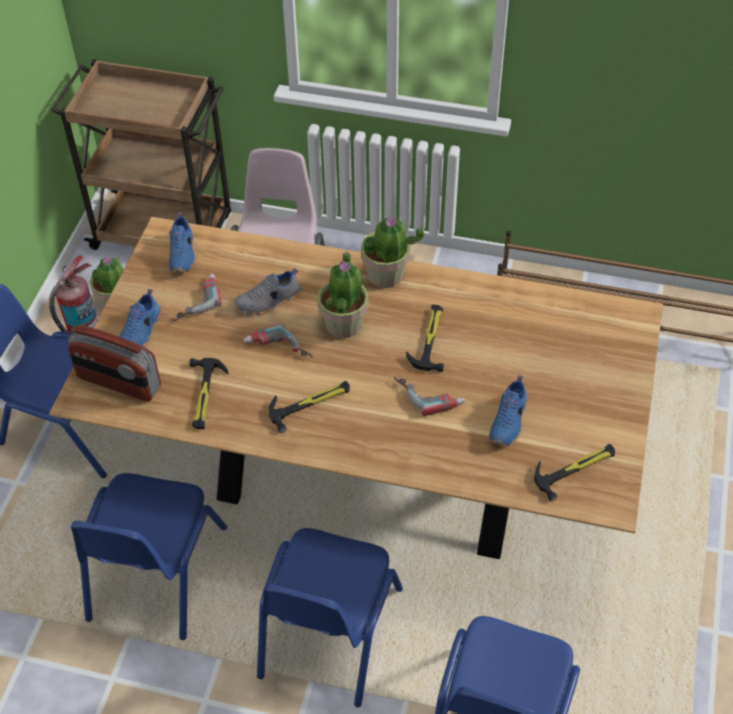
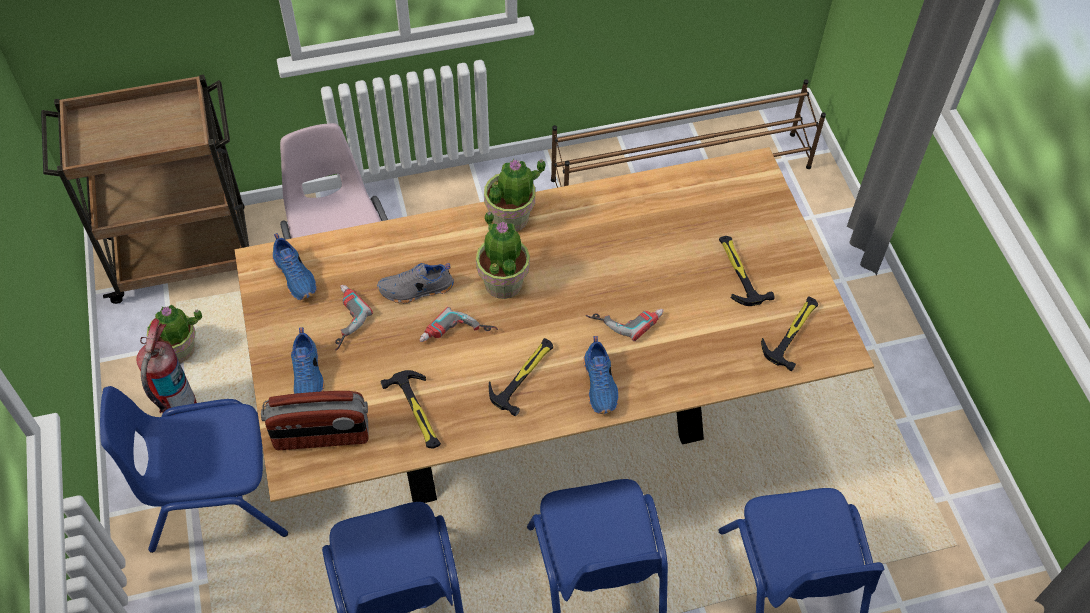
camera: 30 degrees left, 5 degrees up
grey shoe [234,268,301,315] -> grey shoe turned 45 degrees clockwise [377,263,454,303]
hammer [406,305,444,372] -> hammer moved to [719,236,775,306]
blue shoe [489,375,527,445] -> blue shoe moved to [583,336,618,414]

